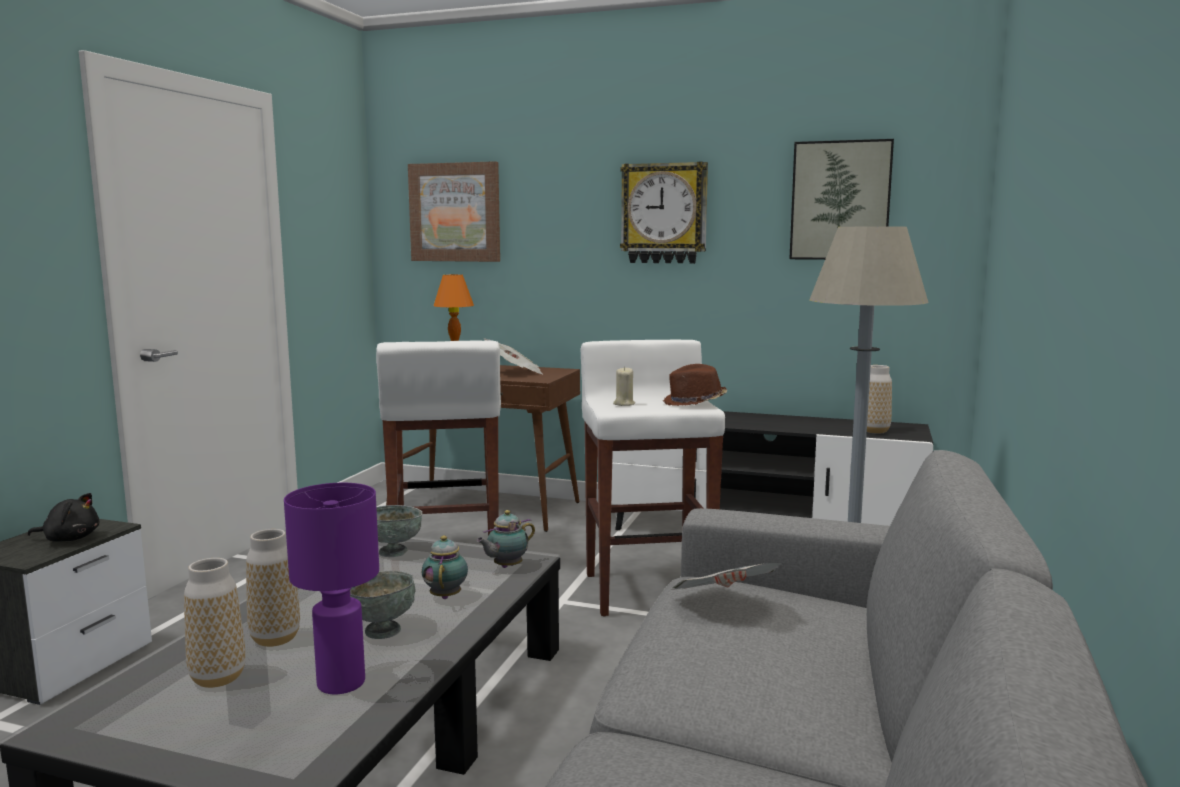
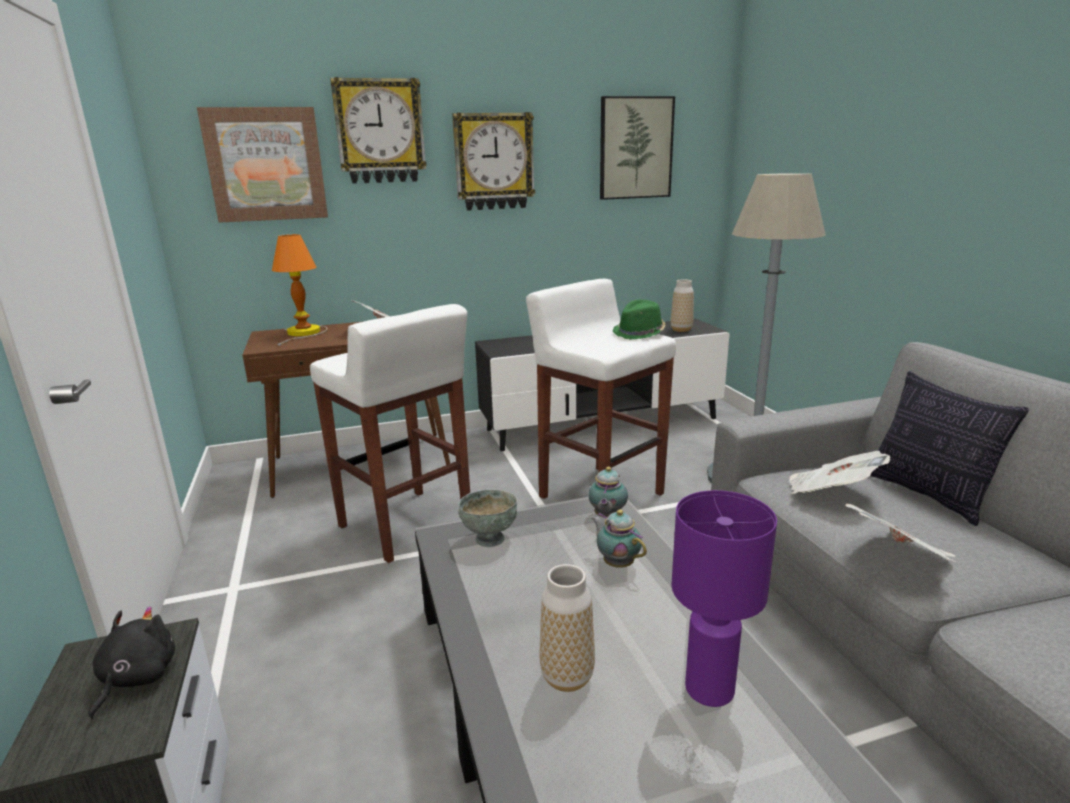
camera: 35 degrees left, 10 degrees up
black plush toy [28,493,99,542] -> black plush toy turned 45 degrees counterclockwise [89,606,175,720]
vase [184,558,246,688] -> none
grey bowl [350,571,415,639] -> none
beige candle [613,367,635,406] -> none
brown hat [663,364,727,406] -> green hat [613,299,666,340]
none -> wall clock [330,77,427,184]
none -> newspaper [845,504,955,562]
none -> pillow [870,371,1029,526]

